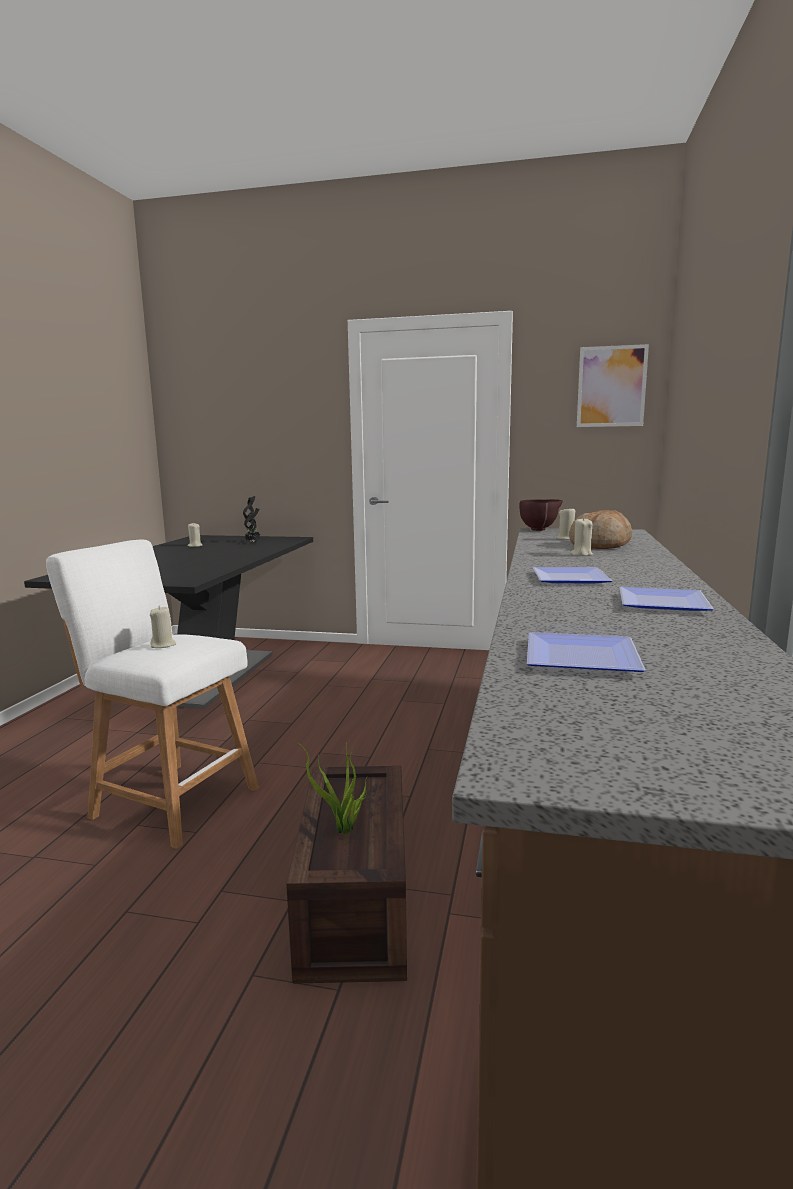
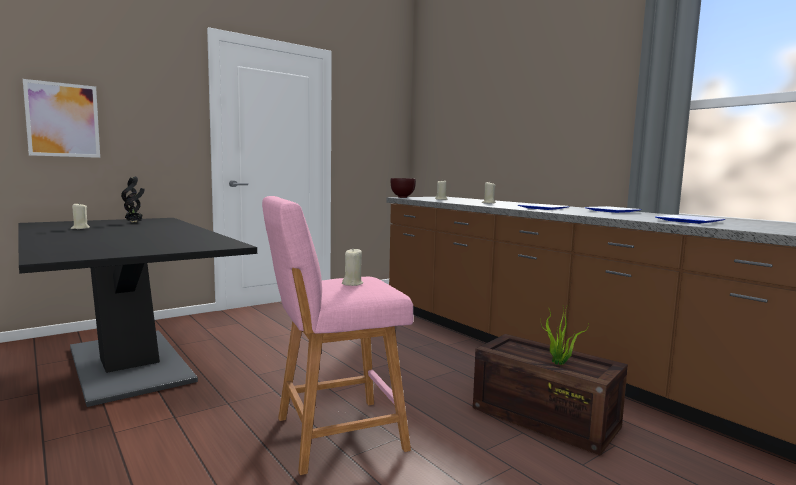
camera: 50 degrees left, 5 degrees down
white stool [46,540,259,849] -> pink stool [262,196,414,475]
bread [569,510,632,549] -> none
picture [577,344,649,427] -> picture moved to [23,79,100,158]

